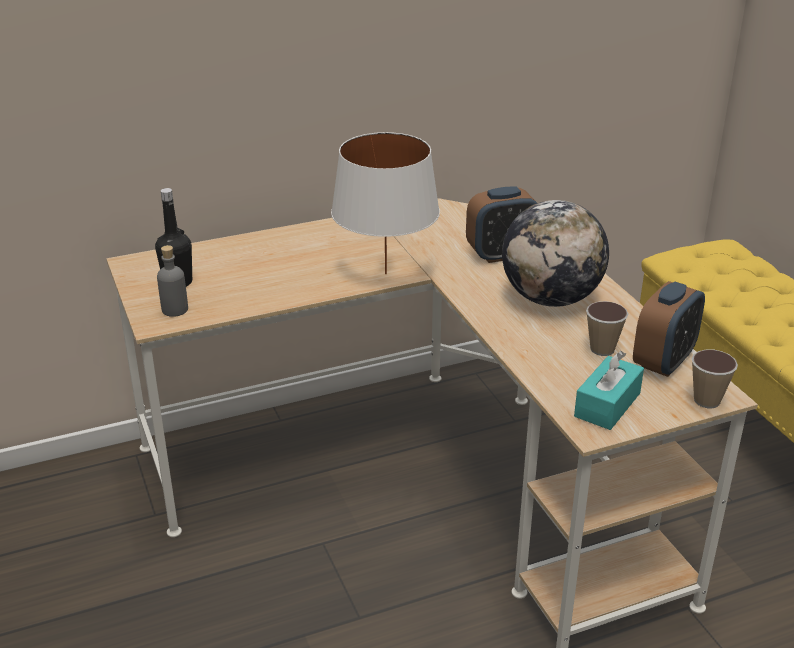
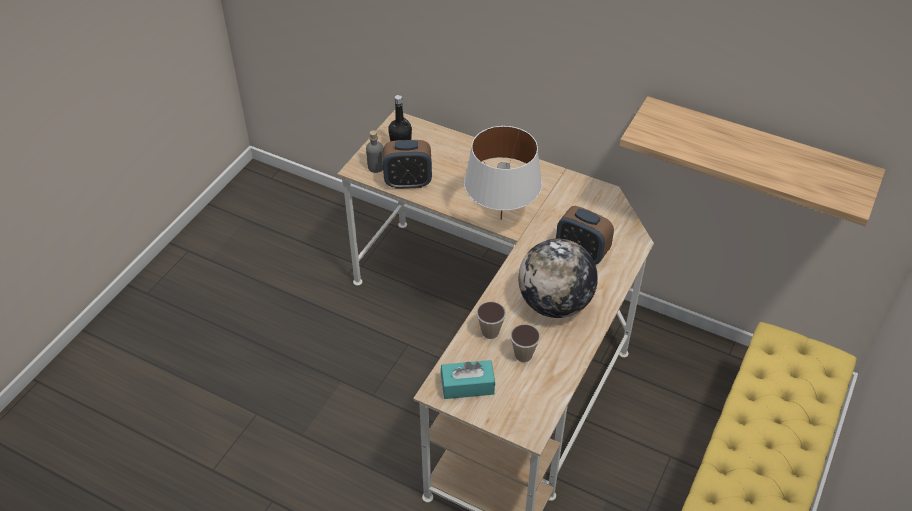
camera: 50 degrees right, 15 degrees up
alarm clock [633,281,705,377] -> alarm clock moved to [383,140,432,189]
cup [692,350,738,408] -> cup moved to [477,301,506,339]
none -> shelf [619,96,885,226]

